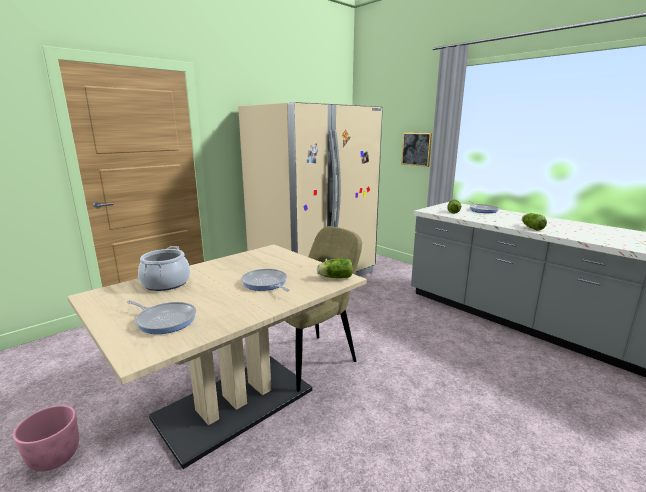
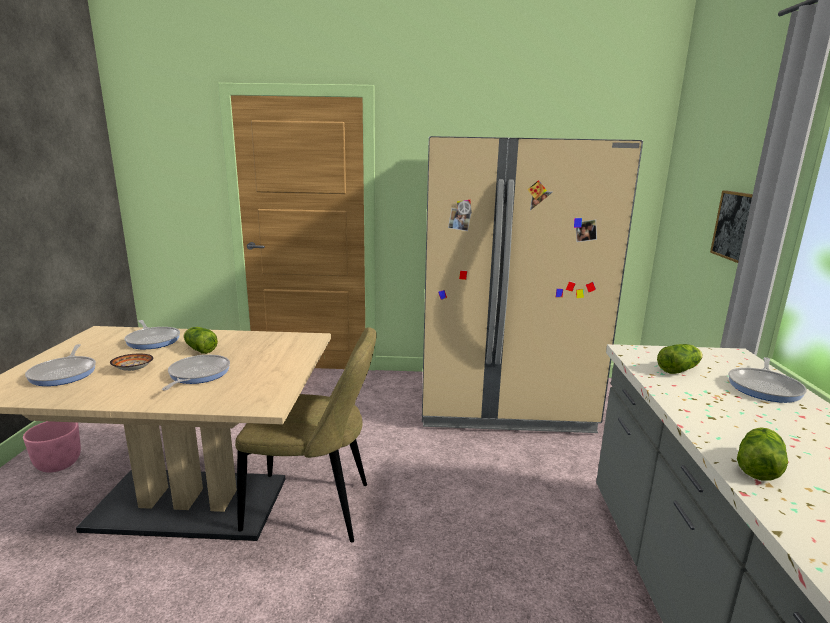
camera: 45 degrees right, 0 degrees up
cooking pot [138,246,190,291] -> frying pan [124,320,180,349]
lettuce [317,258,353,278] -> lettuce moved to [184,327,218,354]
none -> bowl [110,354,154,371]

